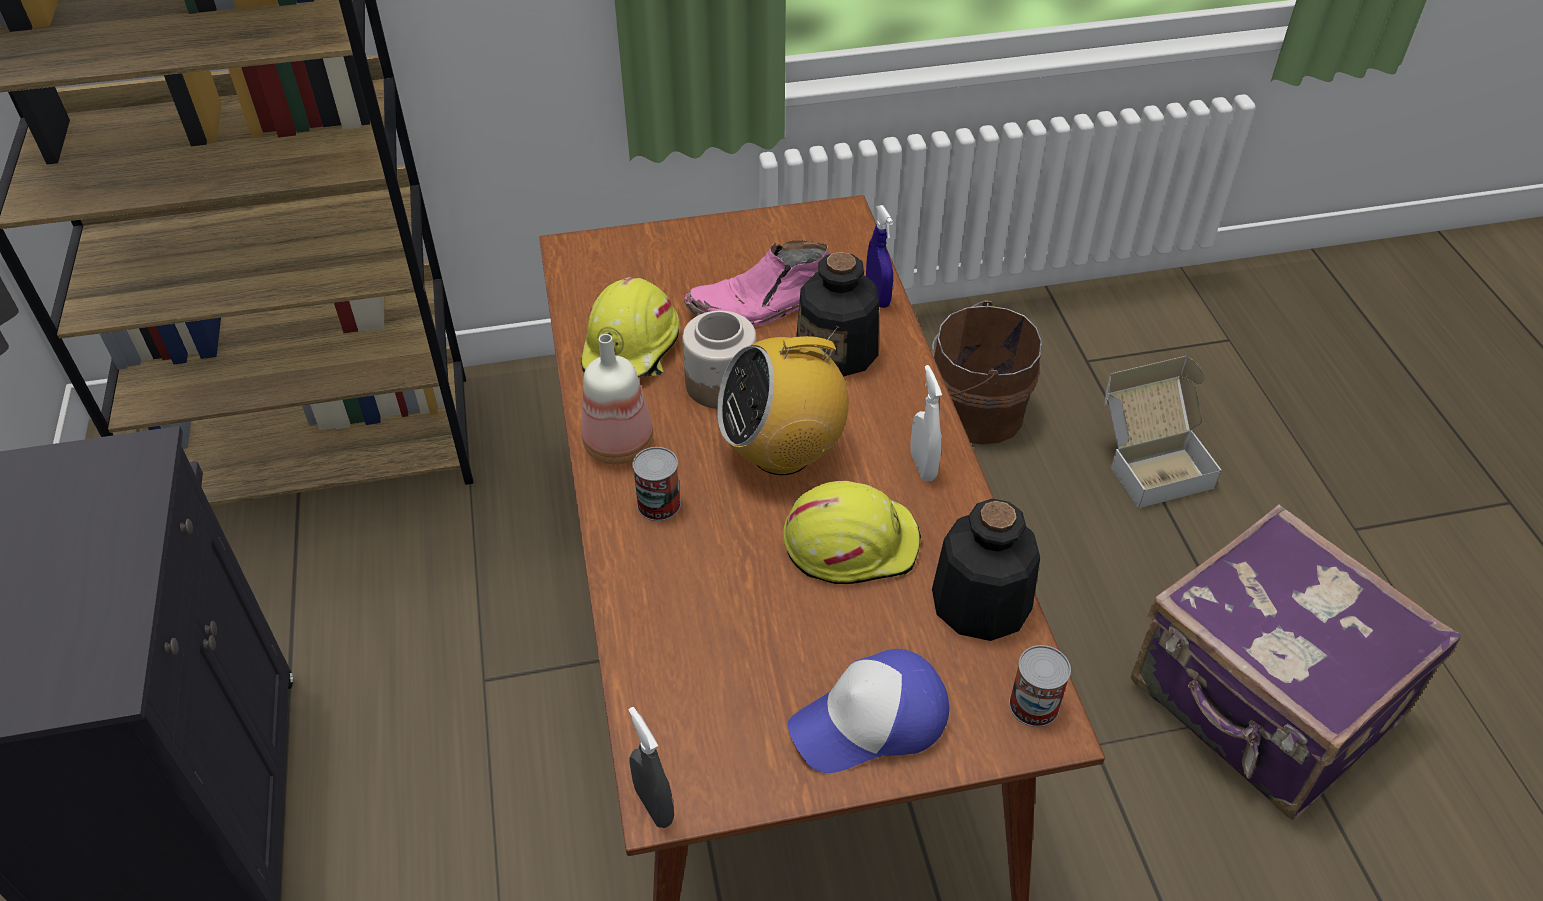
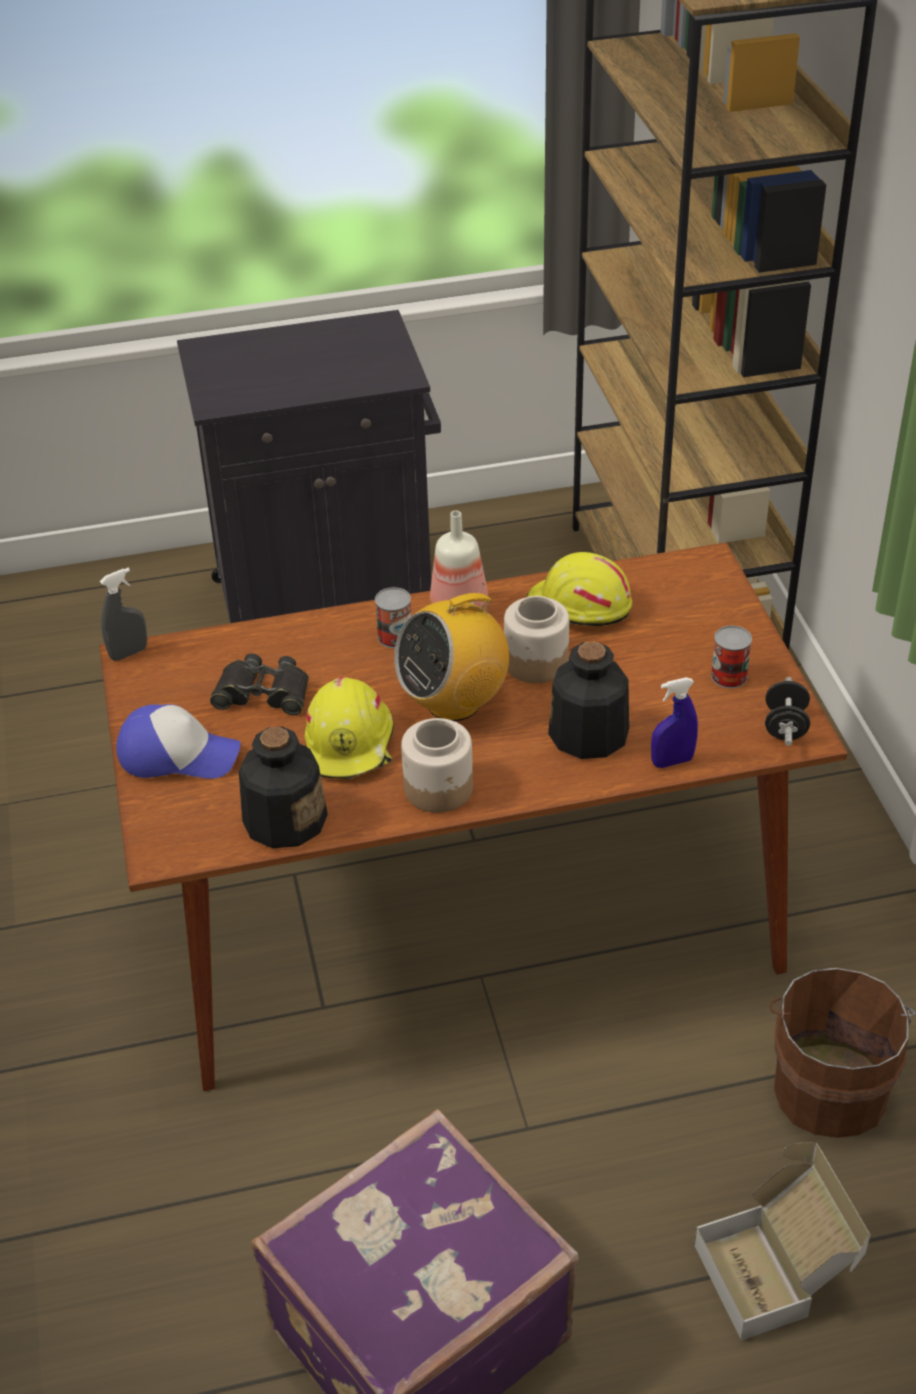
camera: 90 degrees right, 5 degrees down
pink boot [684,240,829,327] -> none
radio [717,326,849,475] -> radio turned 105 degrees counterclockwise [394,583,509,721]
cap [788,649,949,773] -> cap turned 120 degrees clockwise [116,704,241,779]
white spray bottle [910,365,942,481] -> jar [401,718,473,813]
can [1009,645,1071,727] -> can moved to [711,625,752,688]
none -> black binoculars [210,653,309,715]
none -> black dumbbell [765,677,810,746]

